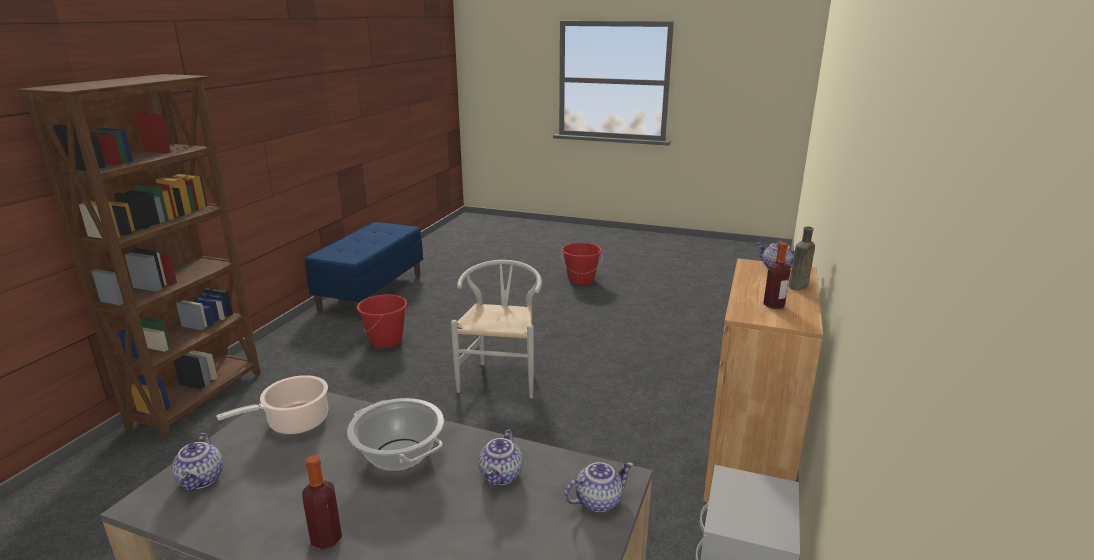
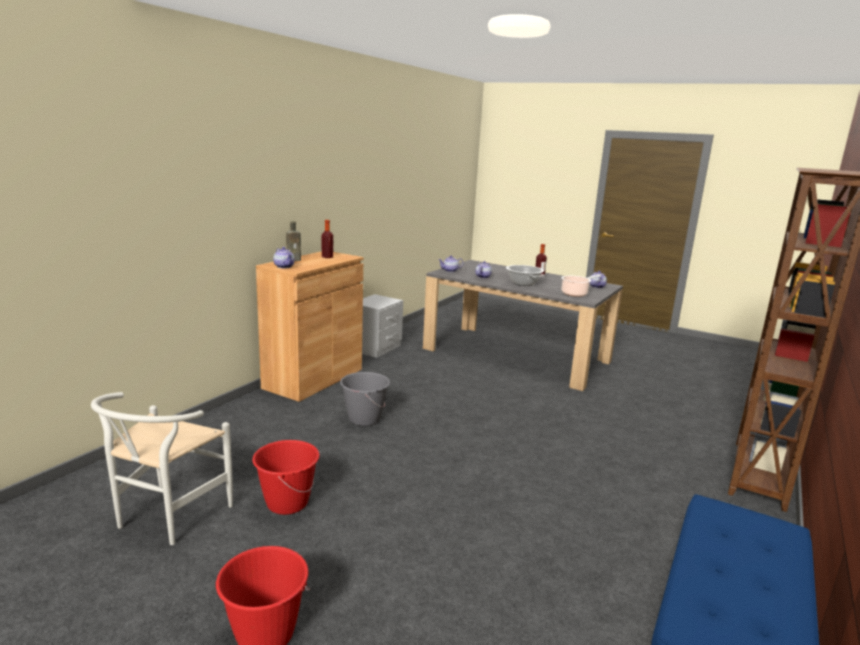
camera: 170 degrees left, 5 degrees down
red bucket [357,295,407,348] -> red bucket moved to [252,440,320,515]
white chair [451,260,542,399] -> white chair moved to [91,392,233,545]
none -> grey bucket [340,372,390,426]

